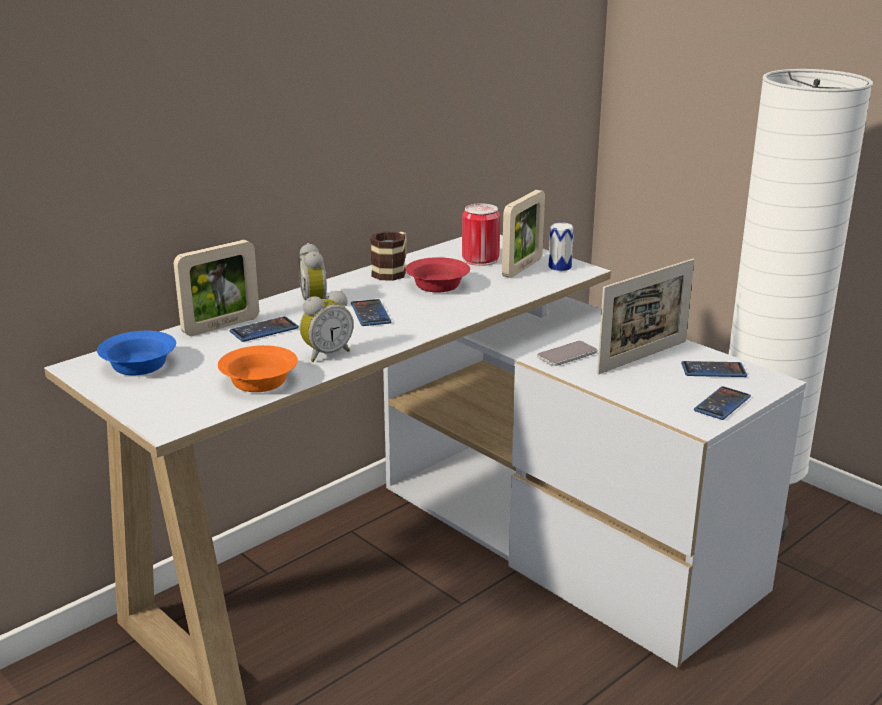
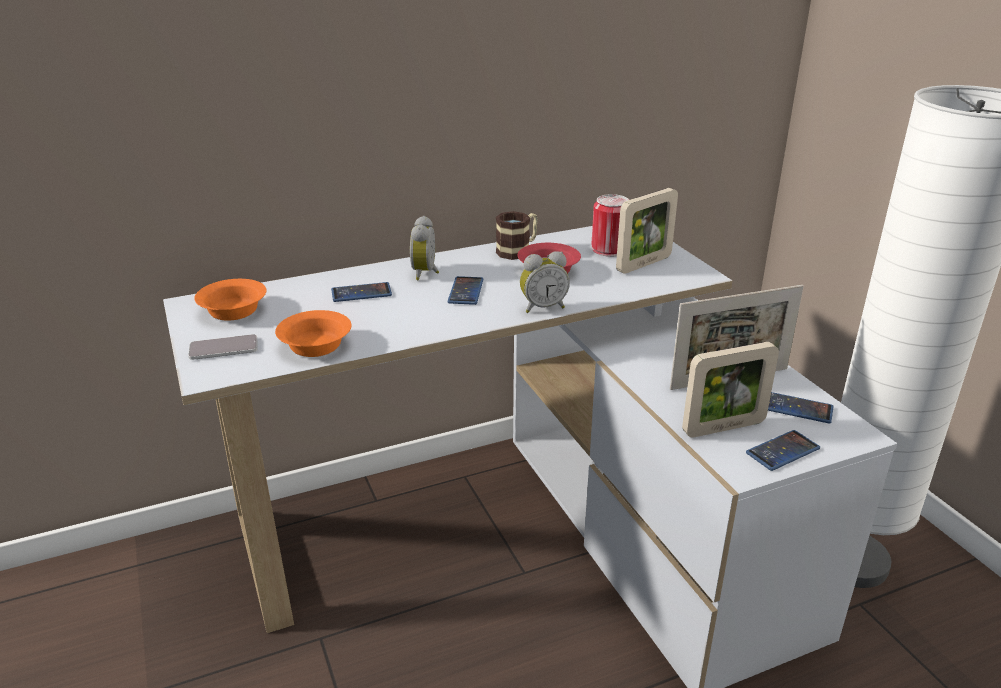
camera: 20 degrees right, 5 degrees up
blue bowl [97,331,176,375] -> orange bowl [194,279,267,321]
picture frame [174,240,259,336] -> picture frame moved to [682,342,779,437]
alarm clock [300,290,354,362] -> alarm clock moved to [520,251,570,313]
phone [537,341,597,366] -> phone moved to [188,334,258,360]
can [549,222,574,271] -> none

